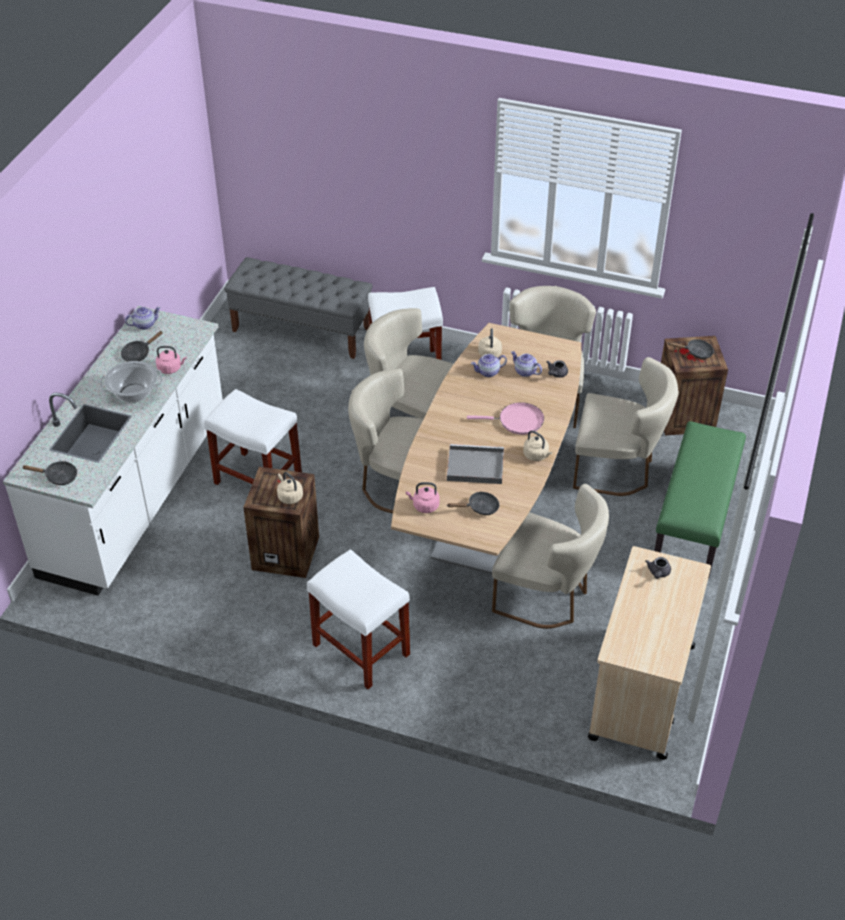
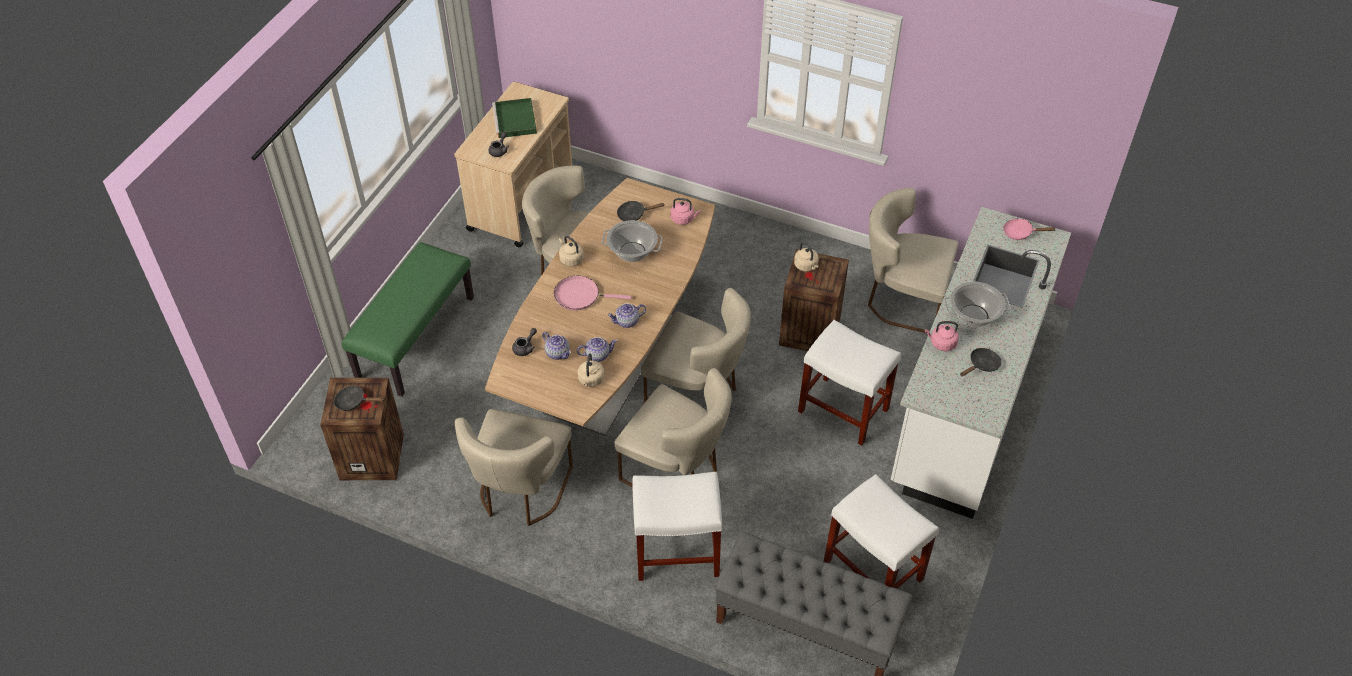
camera: 175 degrees left, 5 degrees up
black frying pan [22,461,77,485] -> pink frying pan [1003,218,1056,240]
teapot [125,307,161,330] -> teapot moved to [608,303,646,328]
white stool [307,549,410,689] -> white stool moved to [824,474,939,589]
grey tray [447,444,504,484] -> cooking pot [602,220,663,262]
beige chair [573,357,679,496] -> beige chair moved to [868,188,958,333]
none -> green tray [492,98,537,138]

